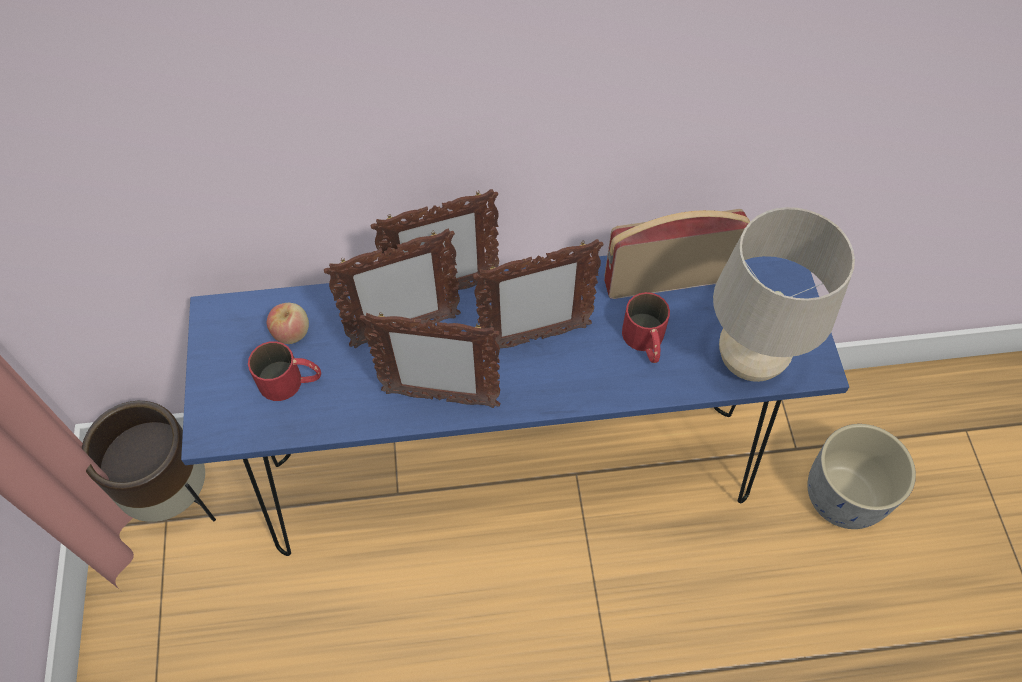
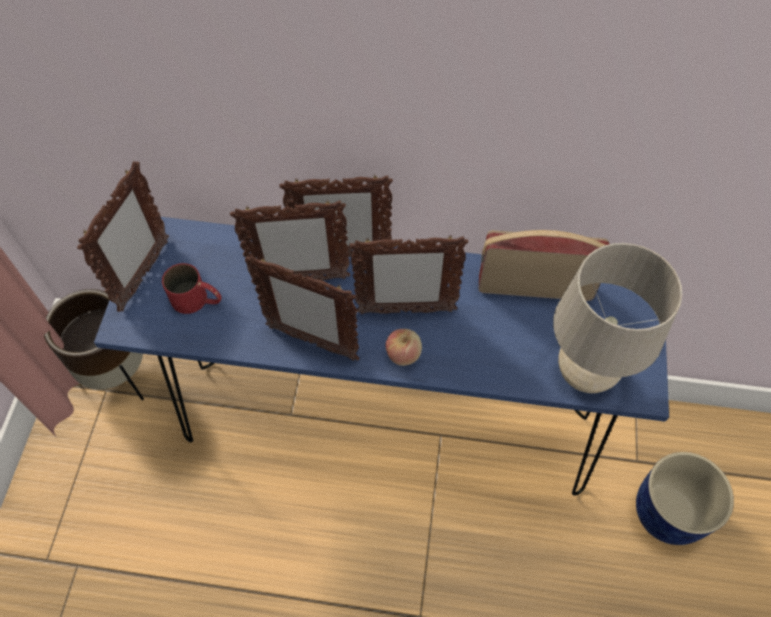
camera: 15 degrees right, 0 degrees up
apple [267,303,309,344] -> apple moved to [385,329,422,366]
red mug [622,292,670,363] -> none
grey planter [808,424,916,529] -> blue planter [636,452,734,545]
none -> picture frame [77,161,169,312]

